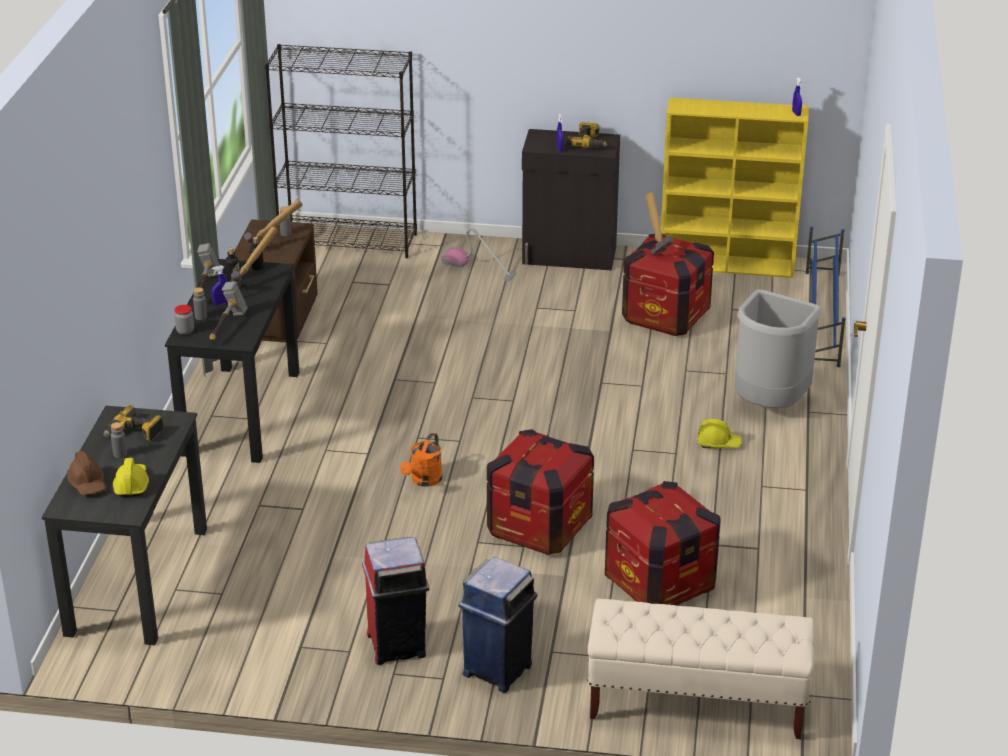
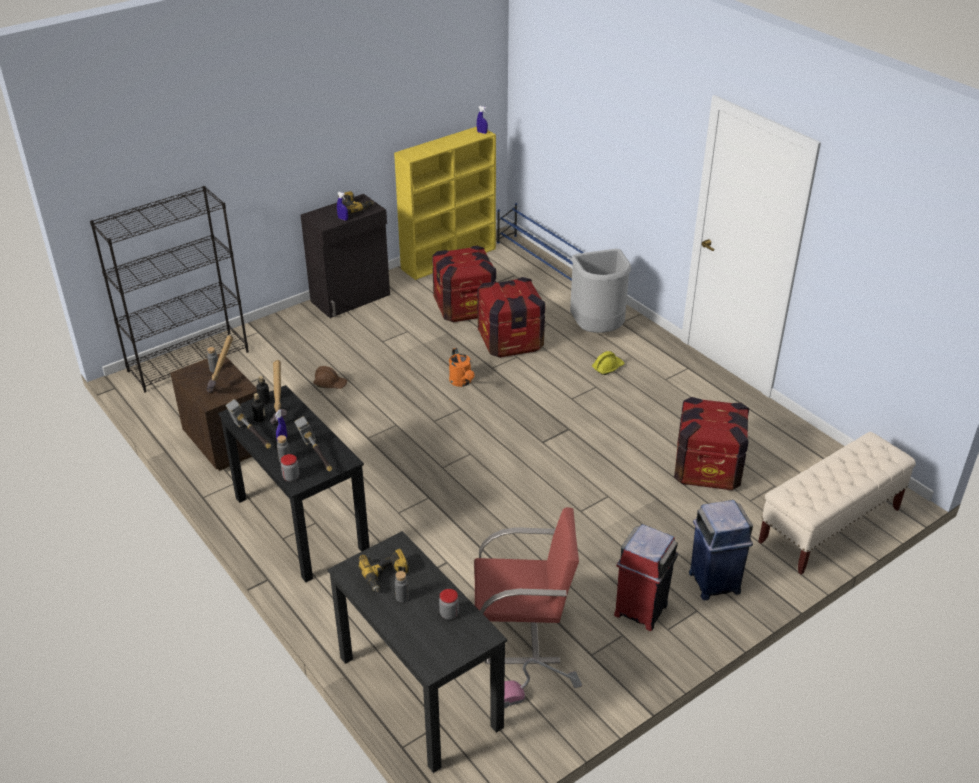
camera: 45 degrees left, 5 degrees up
brown hard hat [67,451,106,495] -> brown hard hat moved to [314,366,348,389]
yellow hard hat [113,458,149,496] -> jar [439,589,459,620]
orange watering can [400,433,443,487] -> orange watering can moved to [449,348,475,387]
vacuum cleaner [441,228,516,281] -> vacuum cleaner moved to [504,658,582,708]
crate [487,429,594,555] -> crate moved to [477,277,545,358]
hammer [645,192,673,255] -> none
none -> red chair [474,507,579,664]

